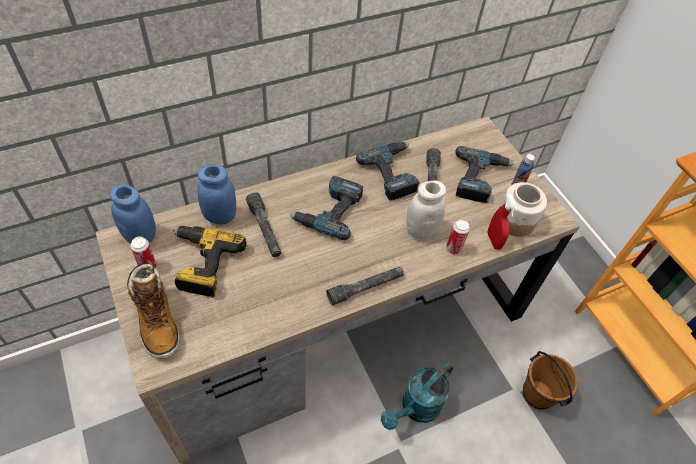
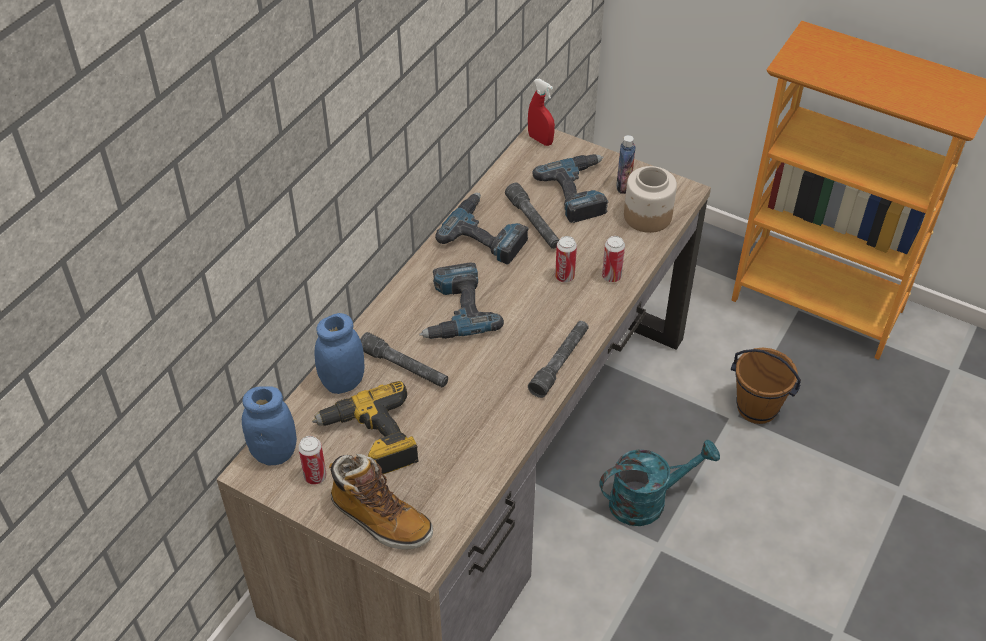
camera: 30 degrees left, 5 degrees down
turquoise watering can [381,363,453,430] -> turquoise watering can turned 120 degrees counterclockwise [599,439,720,526]
white jar [406,180,446,239] -> can [555,236,577,282]
red spray bottle [487,194,518,250] -> red spray bottle moved to [528,79,555,146]

